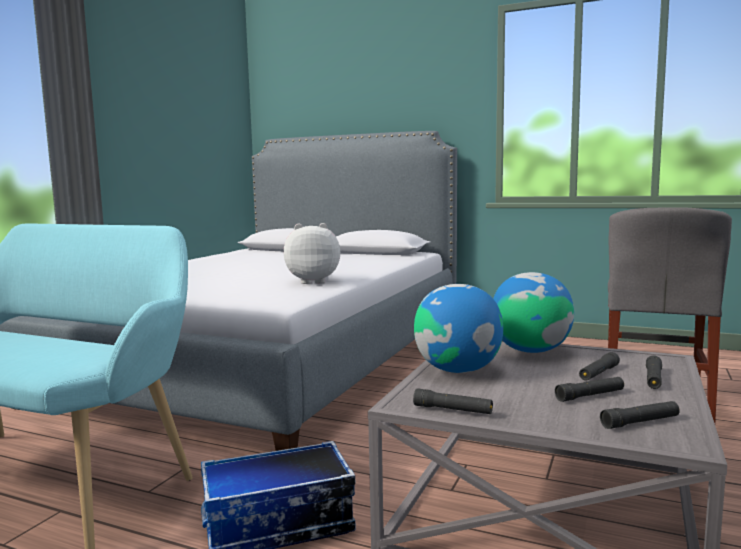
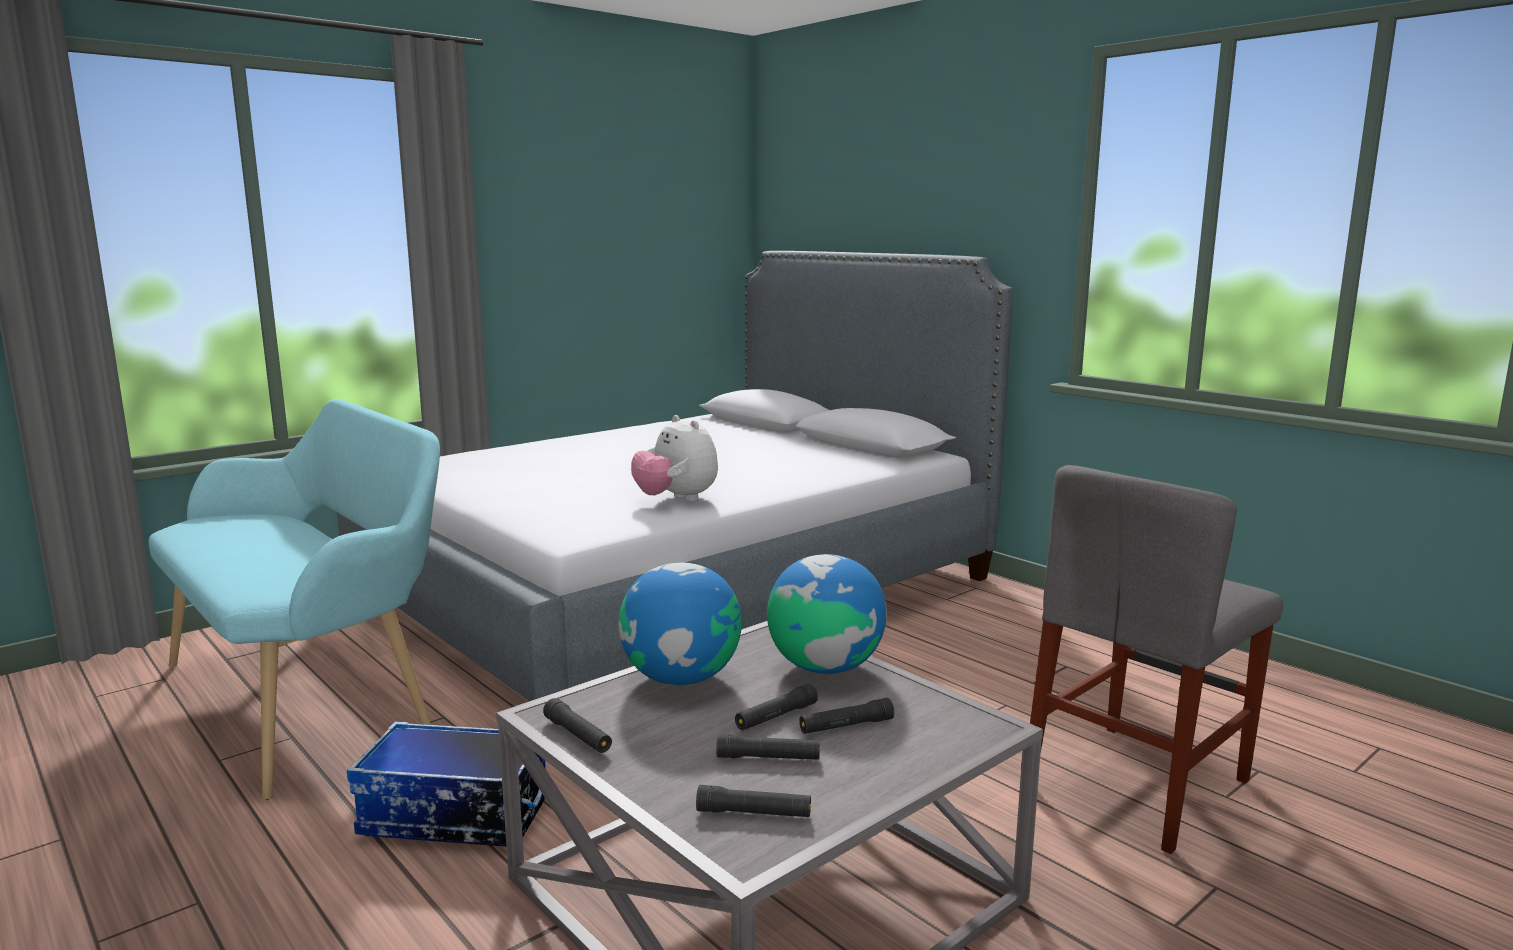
camera: 25 degrees right, 5 degrees up
plush toy [284,223,340,284] -> plush toy turned 150 degrees counterclockwise [631,415,718,501]
black flashlight [646,355,662,389] -> black flashlight moved to [735,683,818,730]

